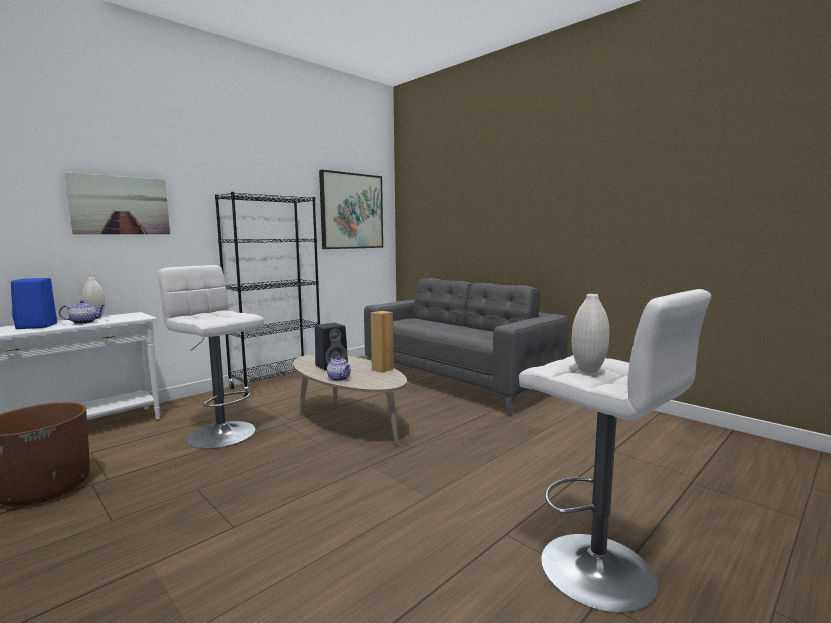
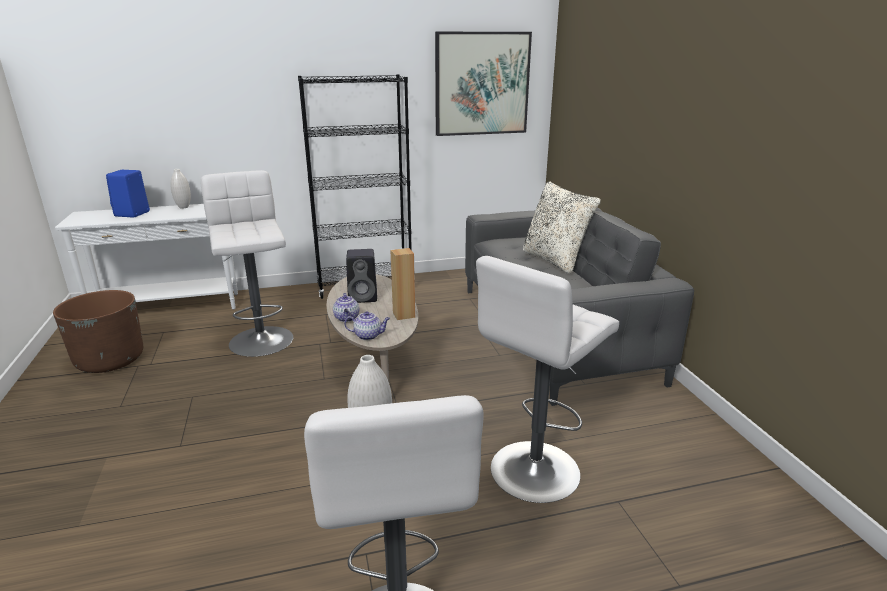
camera: 30 degrees right, 15 degrees up
teapot [59,300,104,324] -> teapot moved to [344,311,390,340]
picture [65,172,170,234] -> none
none -> white stool [476,256,619,503]
none -> beige pillow [523,182,601,273]

